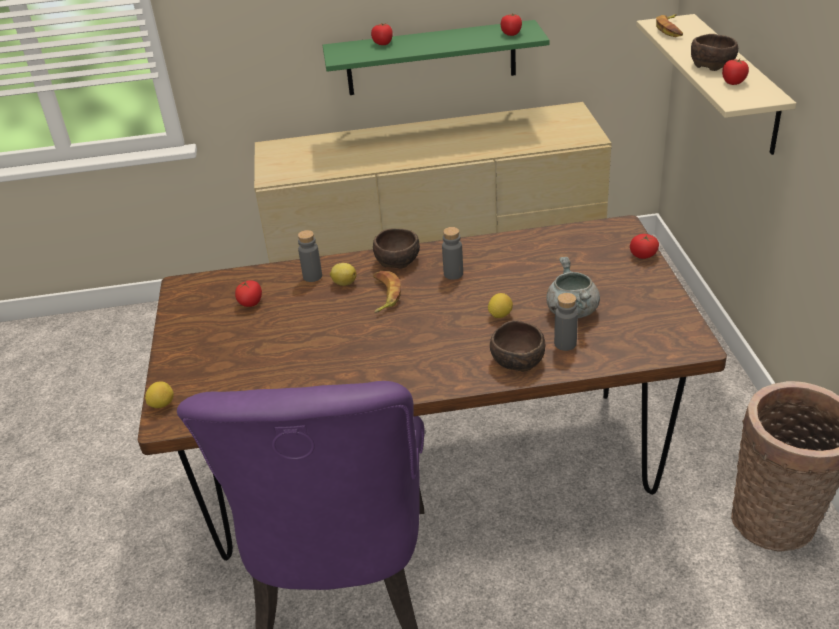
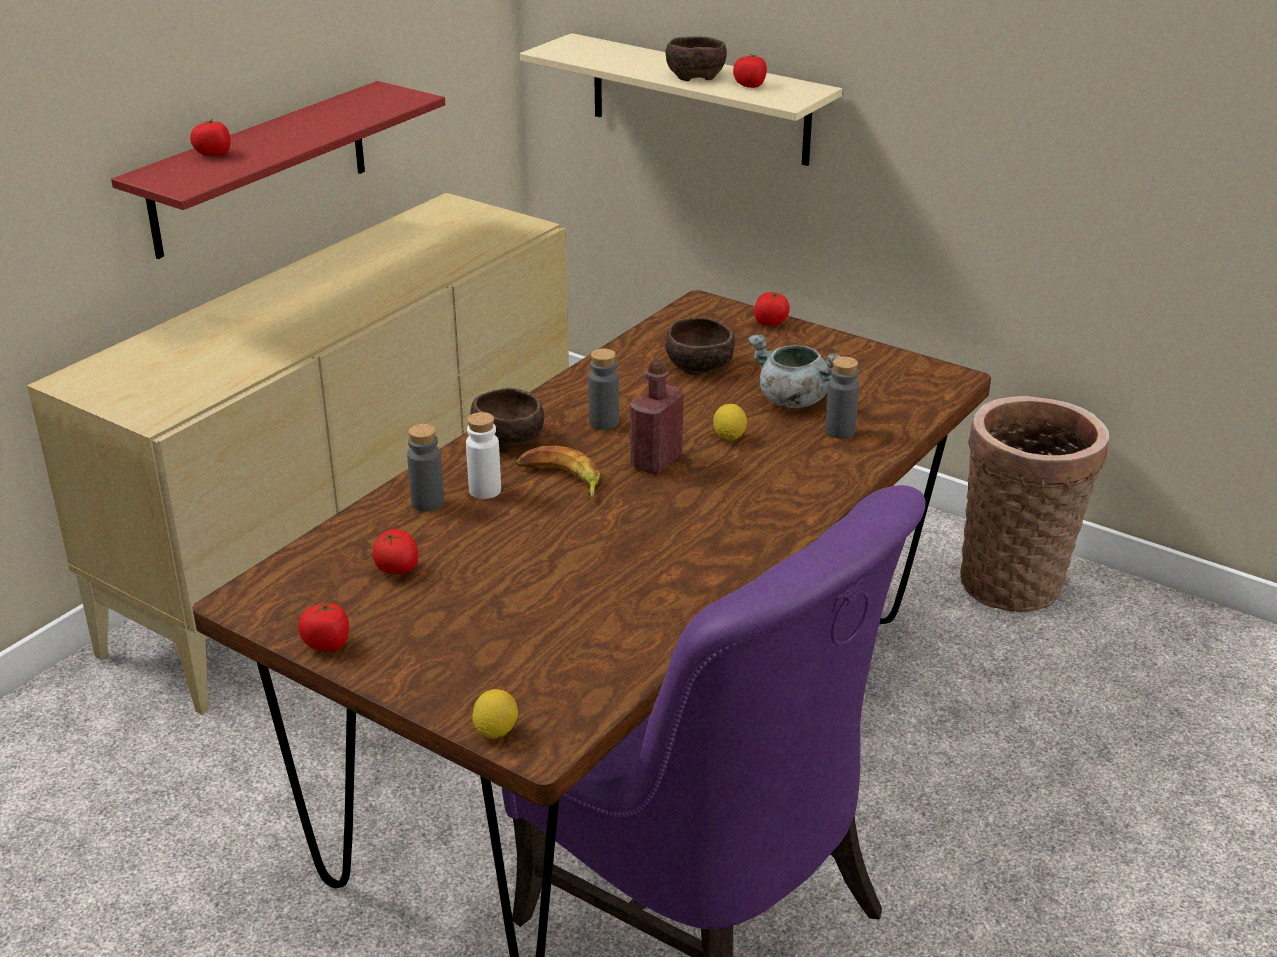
camera: 50 degrees left, 5 degrees down
green shelf [323,20,550,95] -> red shelf [111,81,445,259]
lemon [330,263,357,286] -> white bottle [466,412,501,499]
brown bowl [490,320,546,372] -> brown bowl moved to [665,318,735,375]
tomato [501,13,522,36] -> tomato moved to [298,600,349,652]
banana [656,14,683,37] -> none
none -> red bottle [630,359,684,474]

